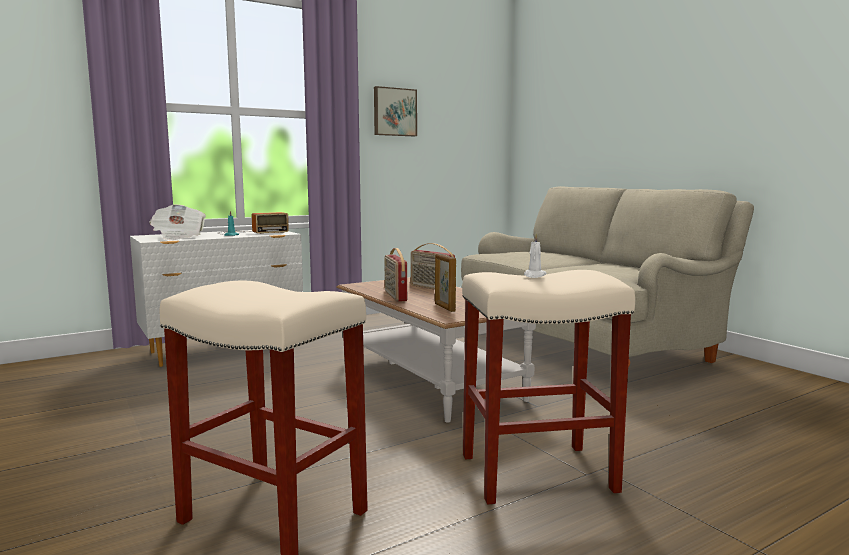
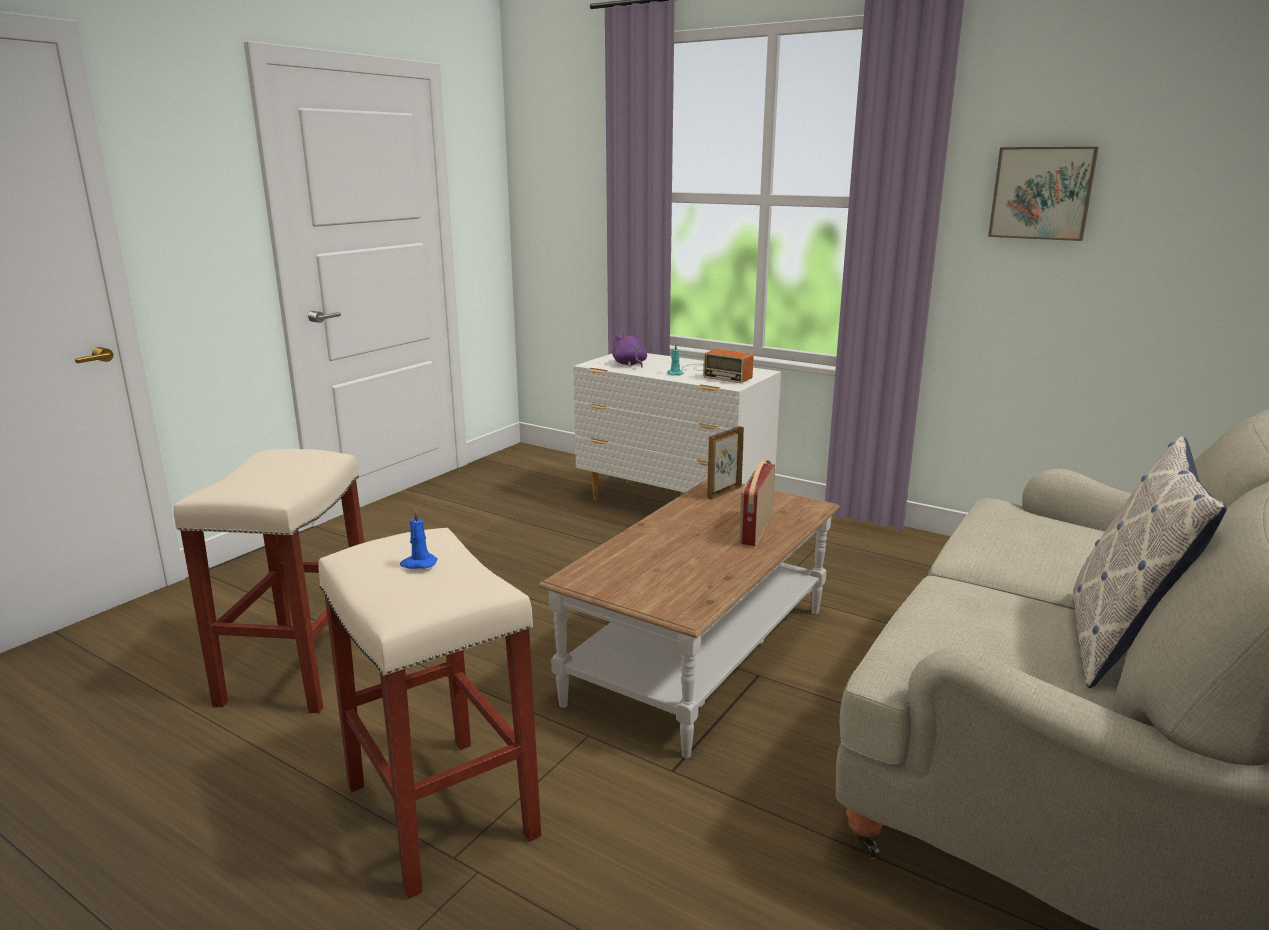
camera: 65 degrees right, 10 degrees up
newspaper [149,204,206,240] -> purple plush toy [612,332,647,368]
radio [384,248,407,302] -> none
picture frame [435,253,456,312] -> picture frame moved to [707,426,744,500]
white candle [524,234,547,278] -> blue candle [400,509,438,569]
none -> pillow [1073,437,1227,688]

